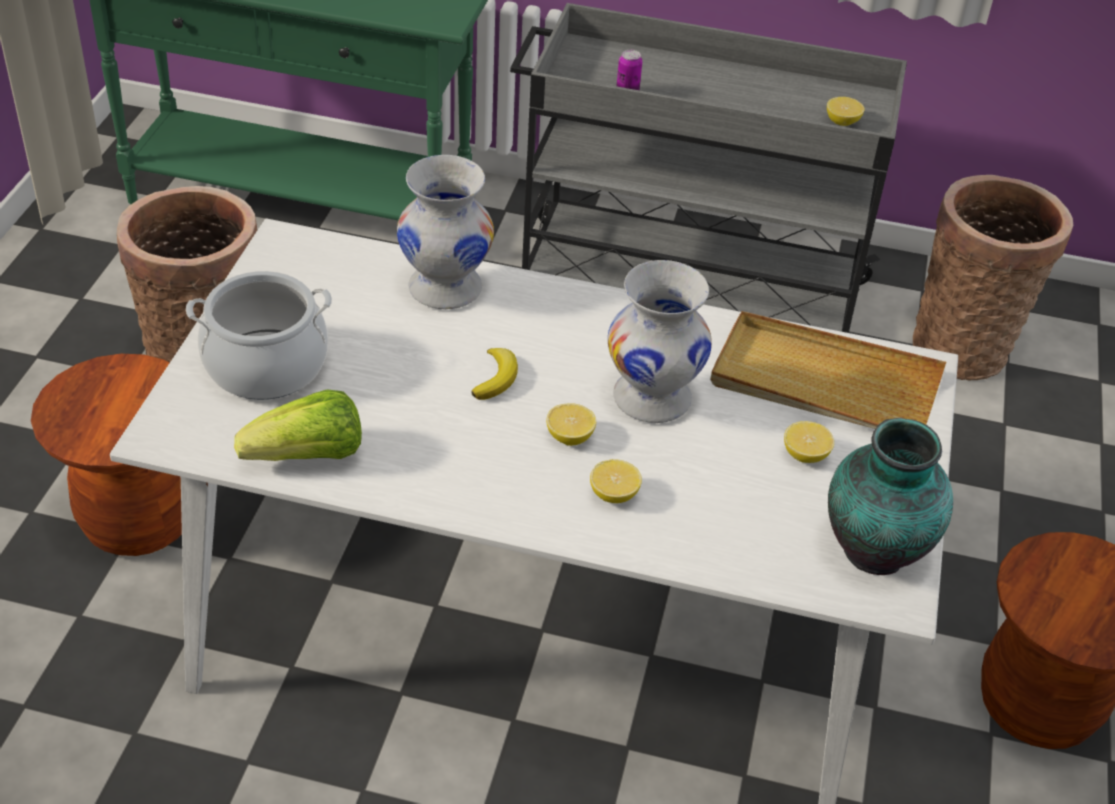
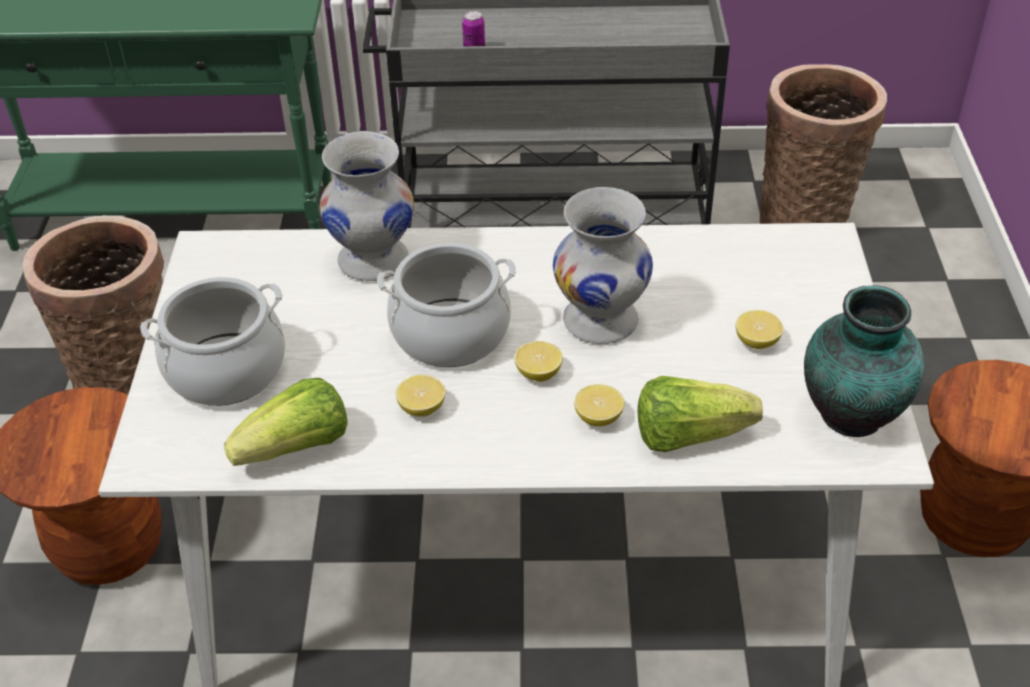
camera: 10 degrees left, 0 degrees up
banana [471,348,518,400] -> cooking pot [377,243,516,367]
beige tray [710,311,946,429] -> none
lemon [827,97,865,126] -> lemon moved to [396,375,446,417]
none -> lettuce [638,376,763,452]

